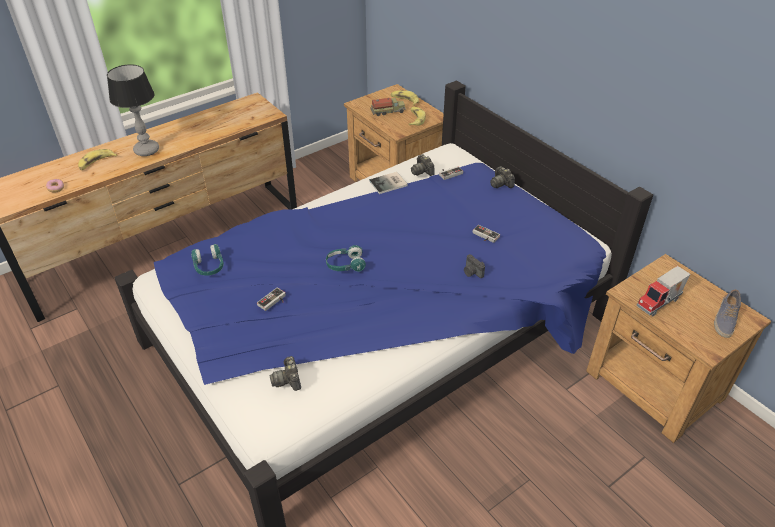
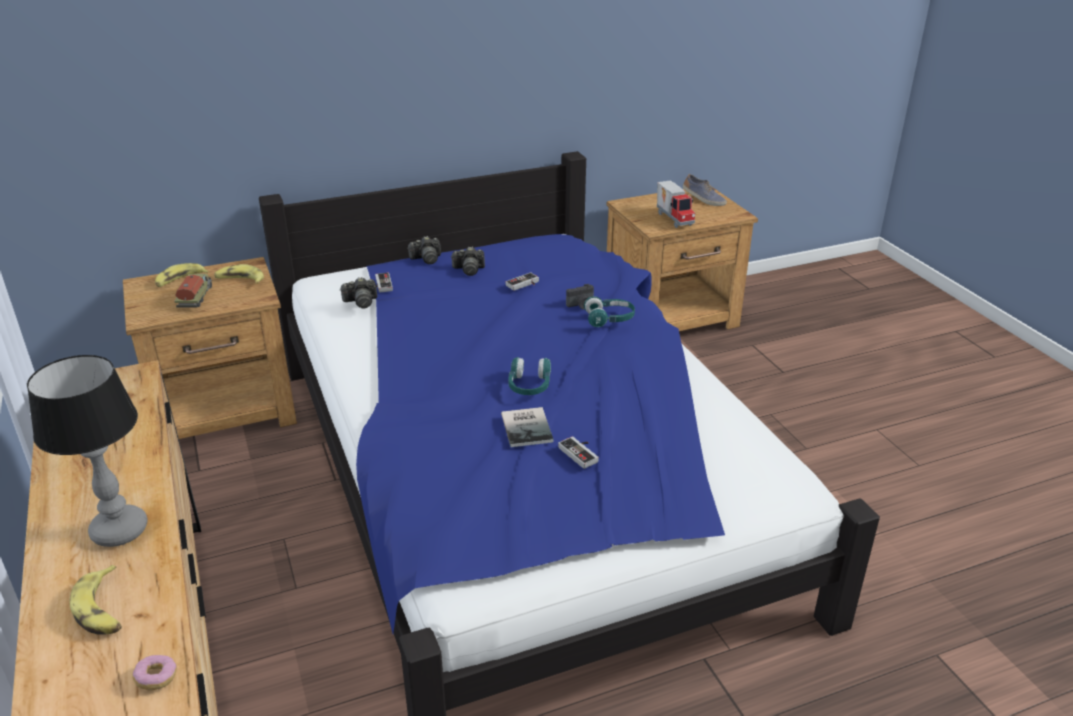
camera: 75 degrees left, 10 degrees down
turquoise headphones [191,244,224,276] -> turquoise headphones moved to [584,296,635,327]
camera [269,356,301,391] -> camera moved to [450,247,485,276]
book [369,172,408,194] -> book moved to [501,407,553,447]

